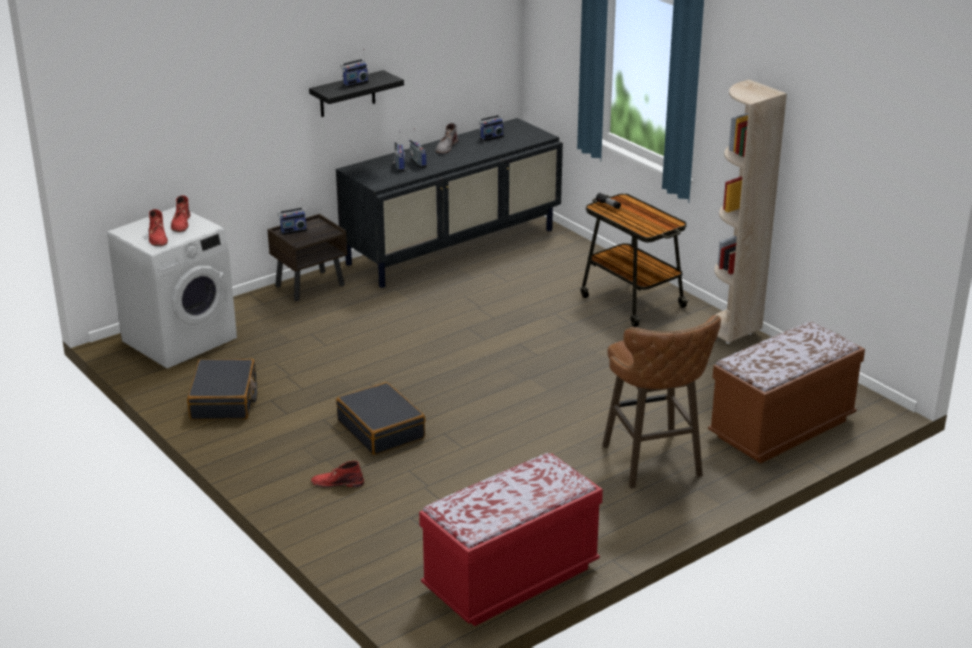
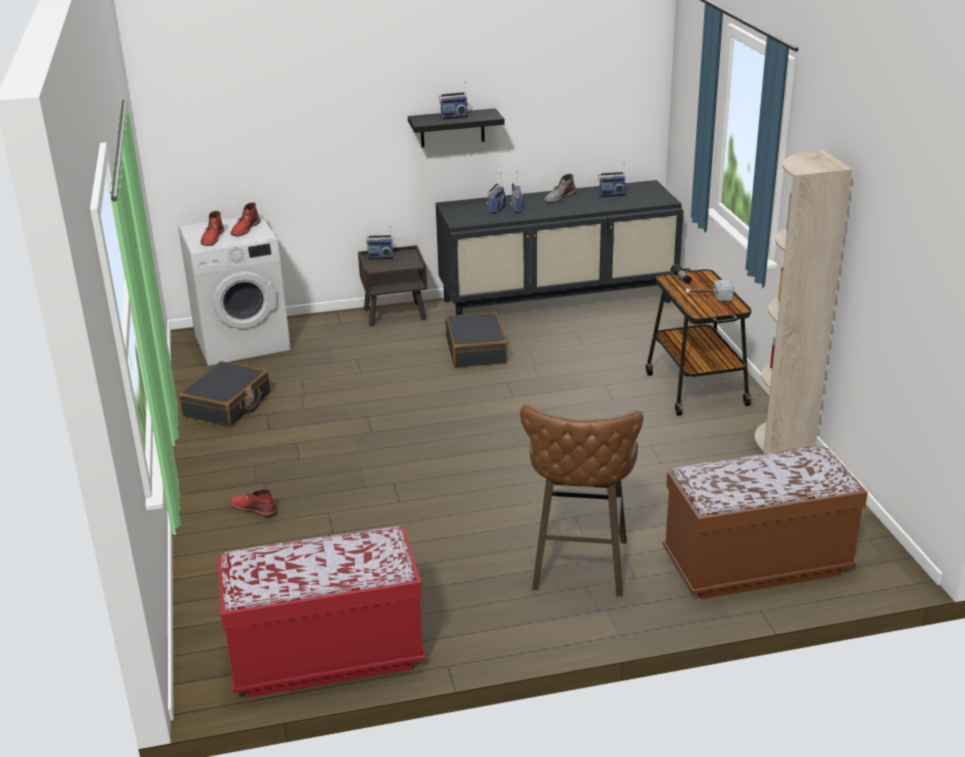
camera: 25 degrees right, 0 degrees up
black suitcase [336,382,426,455] -> black suitcase moved to [445,312,508,367]
none -> hammer [685,280,734,301]

